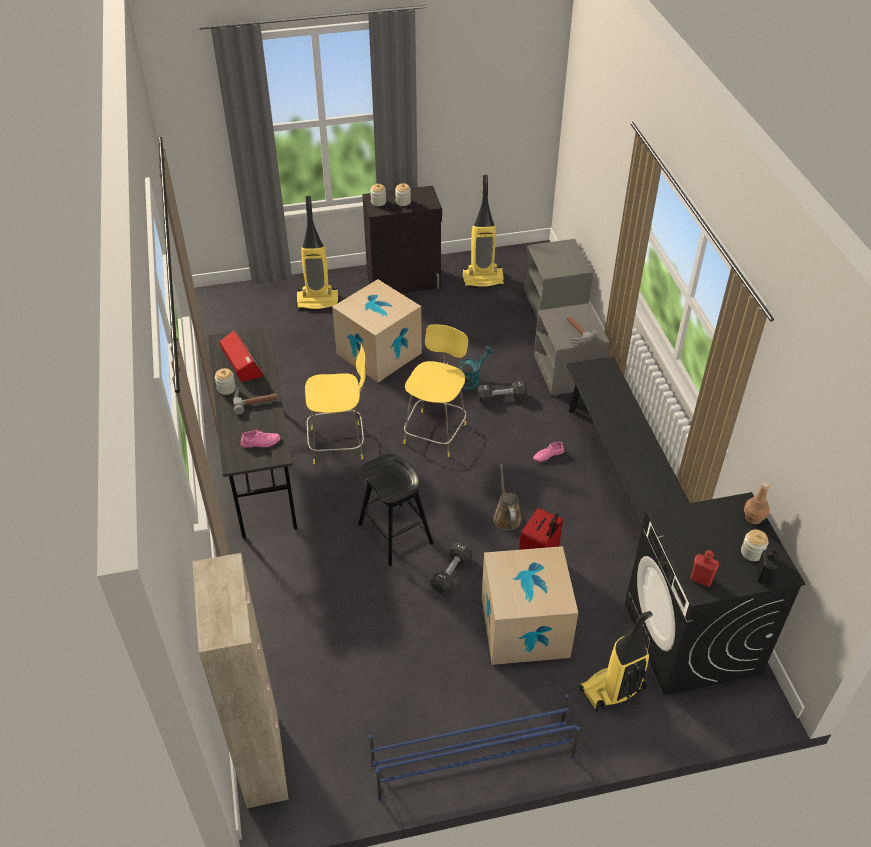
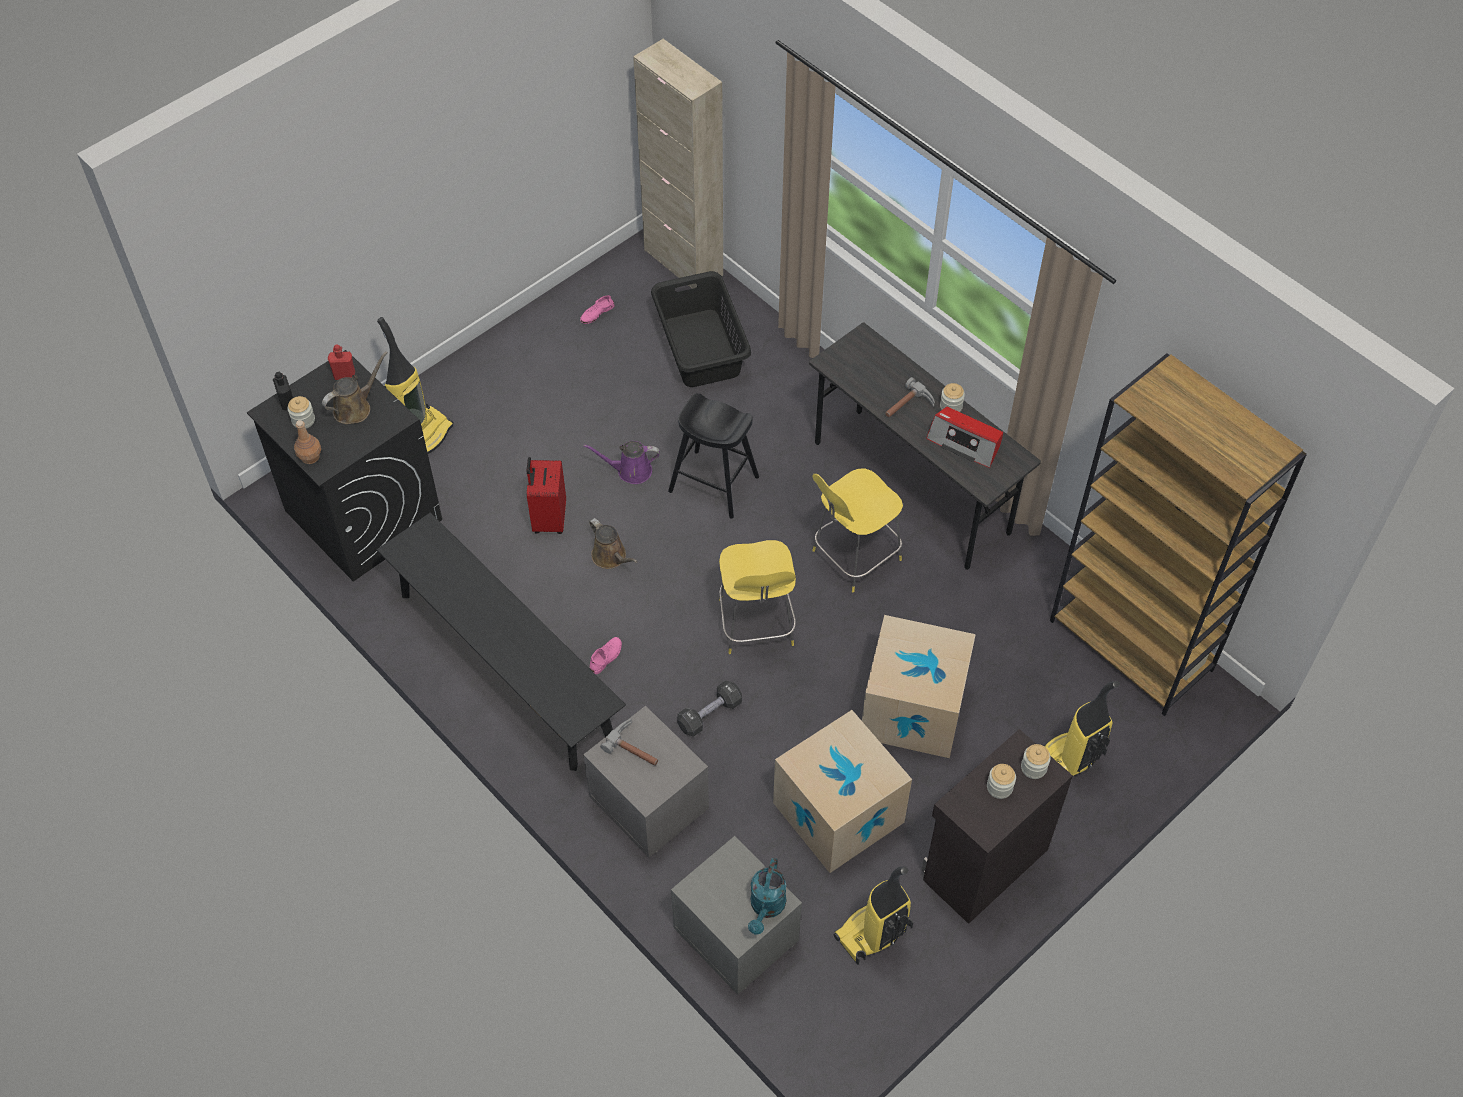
camera: 150 degrees right, 10 degrees up
pink shoe [240,430,281,448] -> pink shoe moved to [580,295,615,324]
blue shoe rack [369,694,580,801] -> none
black dumbbell [430,542,472,594] -> purple watering can [584,441,660,484]
turquoise watering can [458,346,494,391] -> turquoise watering can moved to [748,858,786,934]
cardboard box [482,546,578,665] -> cardboard box moved to [773,710,912,873]
none -> brown watering can [322,351,388,424]
none -> black laundry basket [651,271,751,387]
none -> brown bookcase [1050,353,1307,716]

